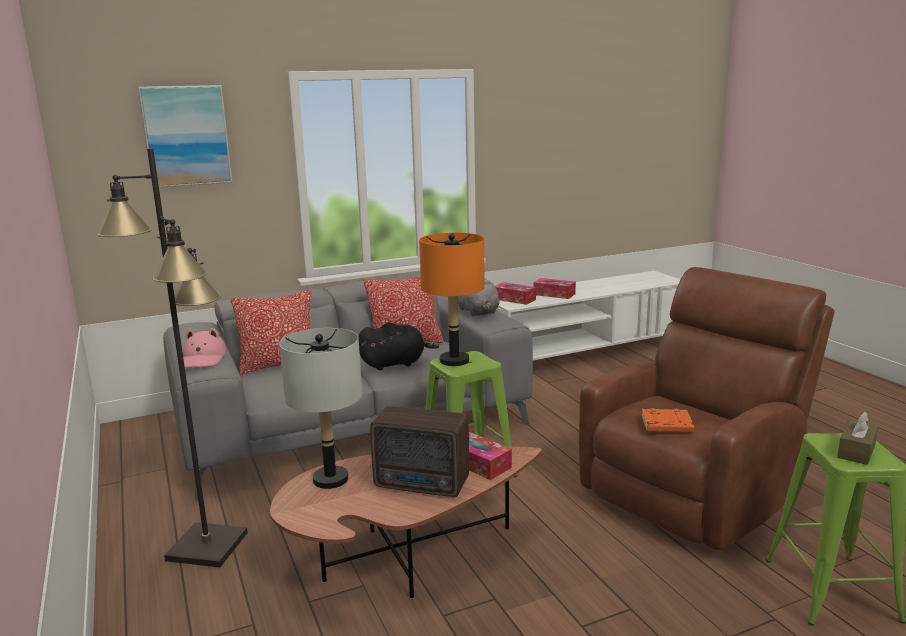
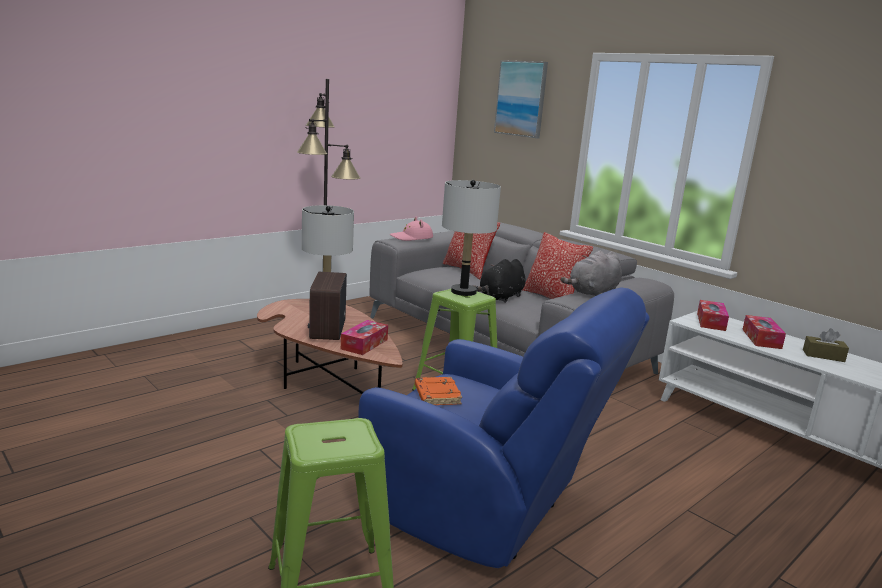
camera: 70 degrees right, 0 degrees up
black plush toy [358,322,439,370] -> black plush toy turned 75 degrees clockwise [473,259,526,303]
orange table lamp [419,233,485,366] -> grey table lamp [442,180,501,296]
brown armchair [579,267,834,550] -> blue armchair [358,287,650,568]
brown tissue box [837,412,878,465] -> brown tissue box moved to [803,328,849,362]

